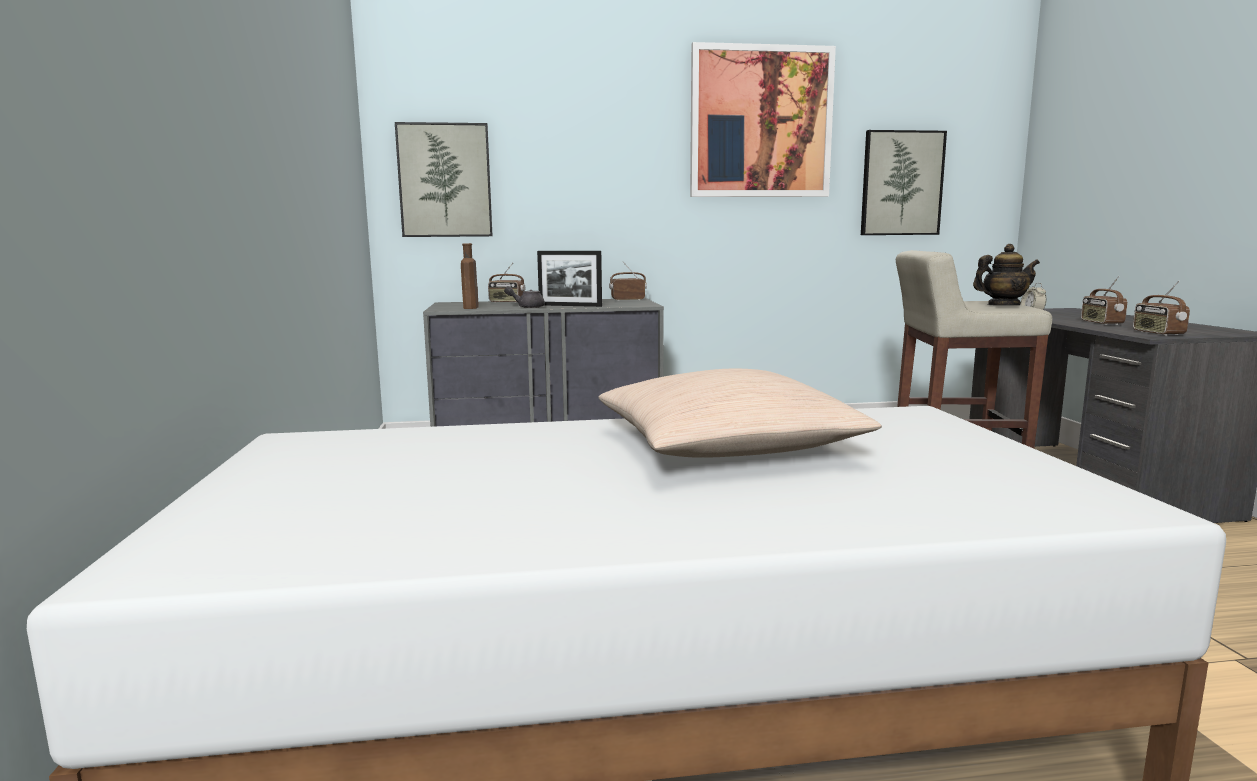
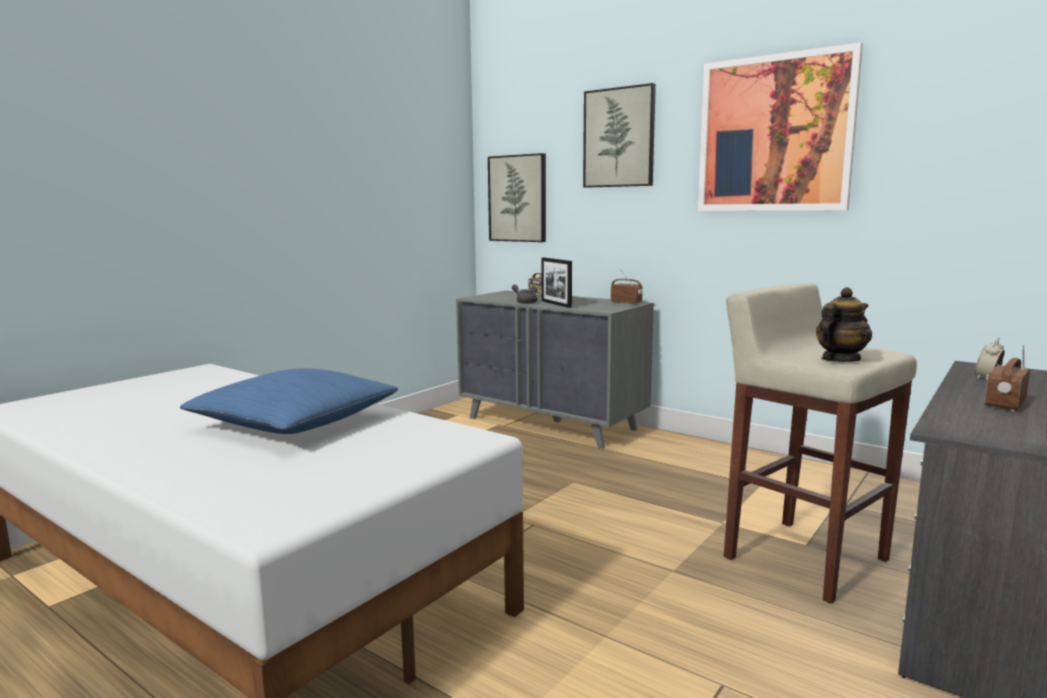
camera: 45 degrees right, 0 degrees up
brown bottle [461,243,479,309] -> none
beige pillow [598,369,882,458] -> blue pillow [180,368,398,434]
picture [861,130,947,235] -> picture moved to [583,83,656,188]
teapot [973,244,1040,305] -> teapot turned 75 degrees counterclockwise [816,287,872,362]
radio [1133,281,1190,336] -> none

